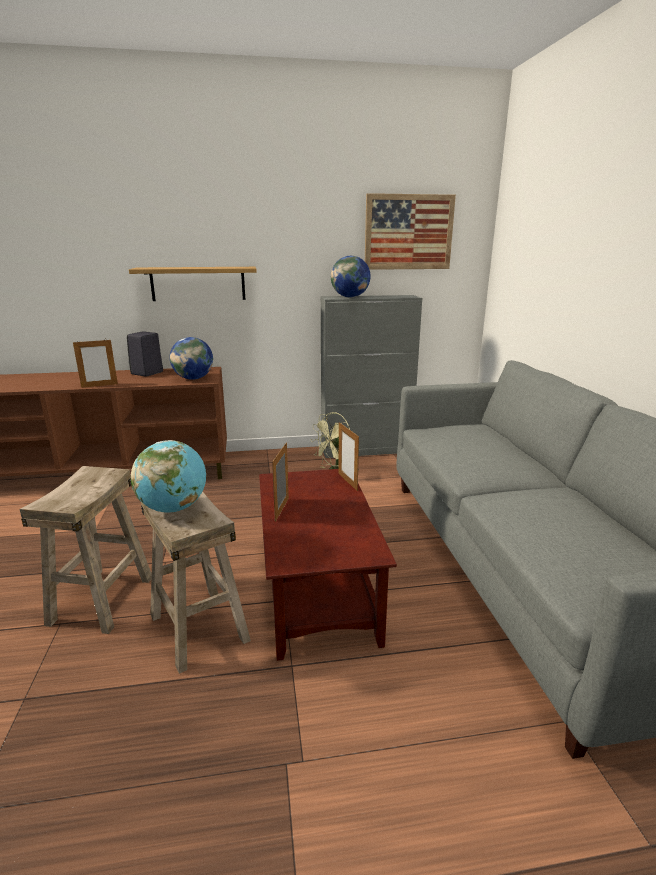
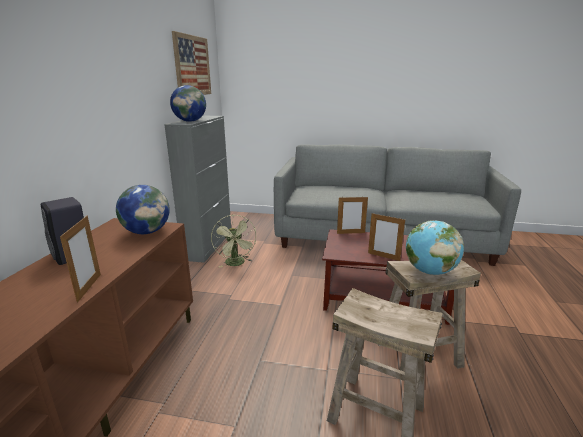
camera: 70 degrees left, 0 degrees up
shelf [129,267,257,301] -> none

